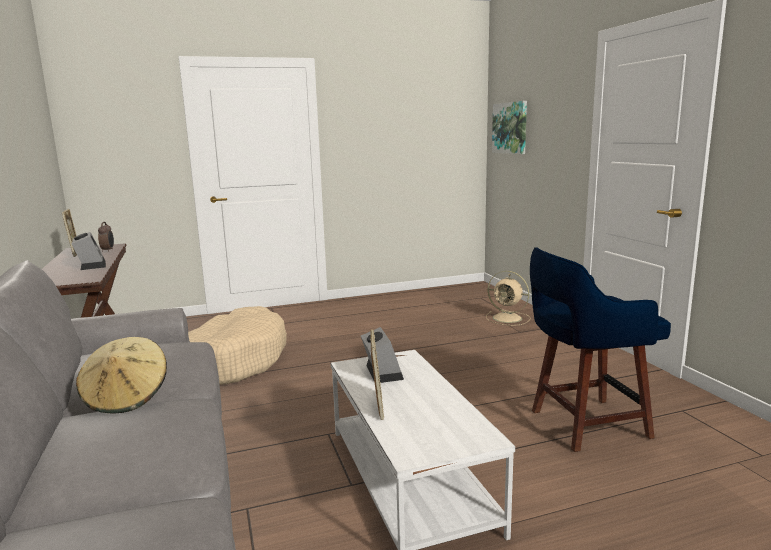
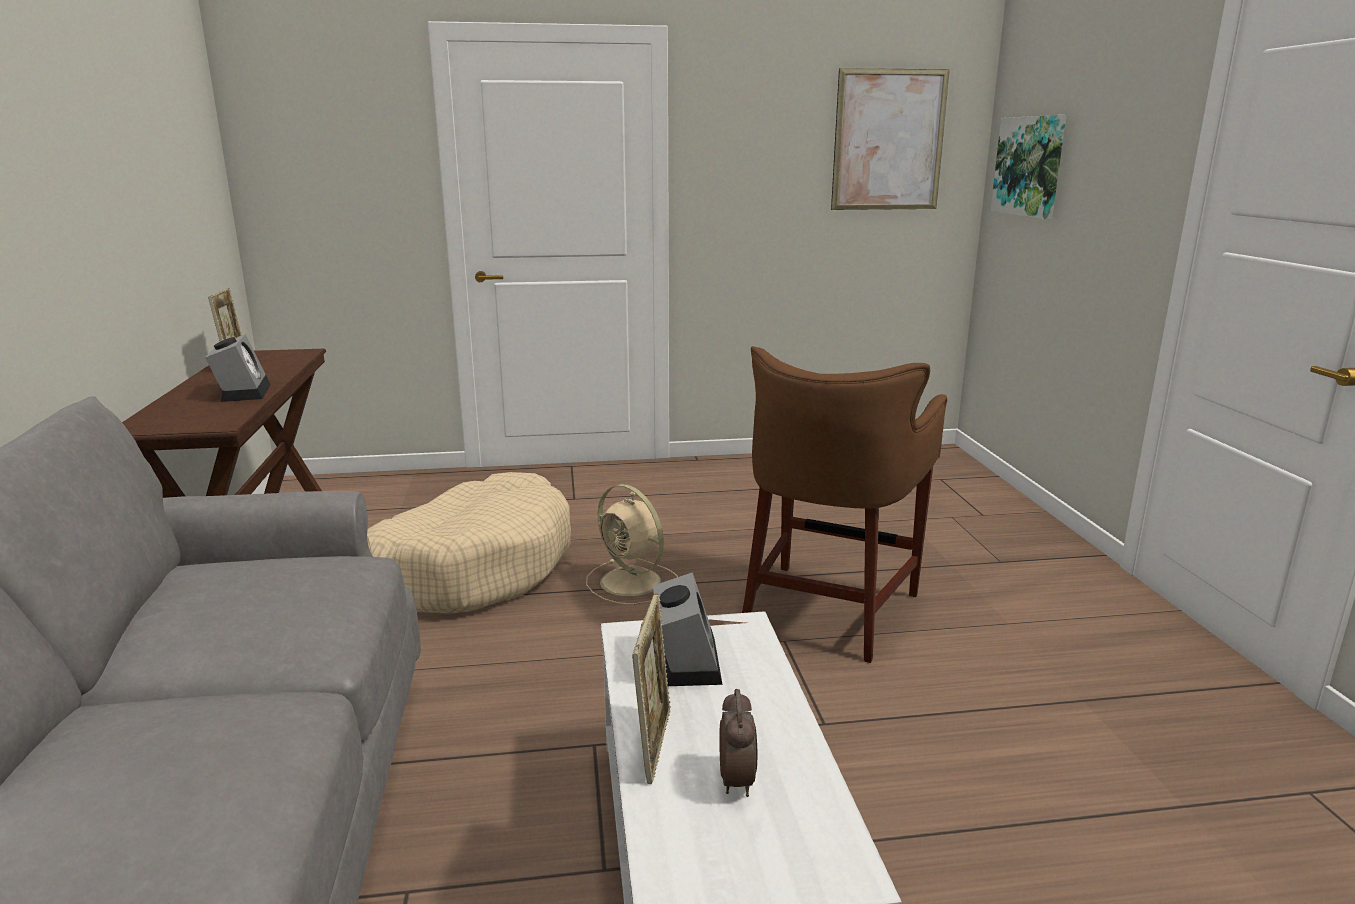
camera: 10 degrees right, 5 degrees up
beige hat [76,337,167,414] -> none
alarm clock [98,222,114,252] -> alarm clock moved to [719,689,757,797]
beige fan [486,271,530,326] -> beige fan moved to [586,484,678,605]
blue stool [530,247,671,452] -> none
none -> brown stool [742,346,947,663]
none -> picture [831,68,950,210]

